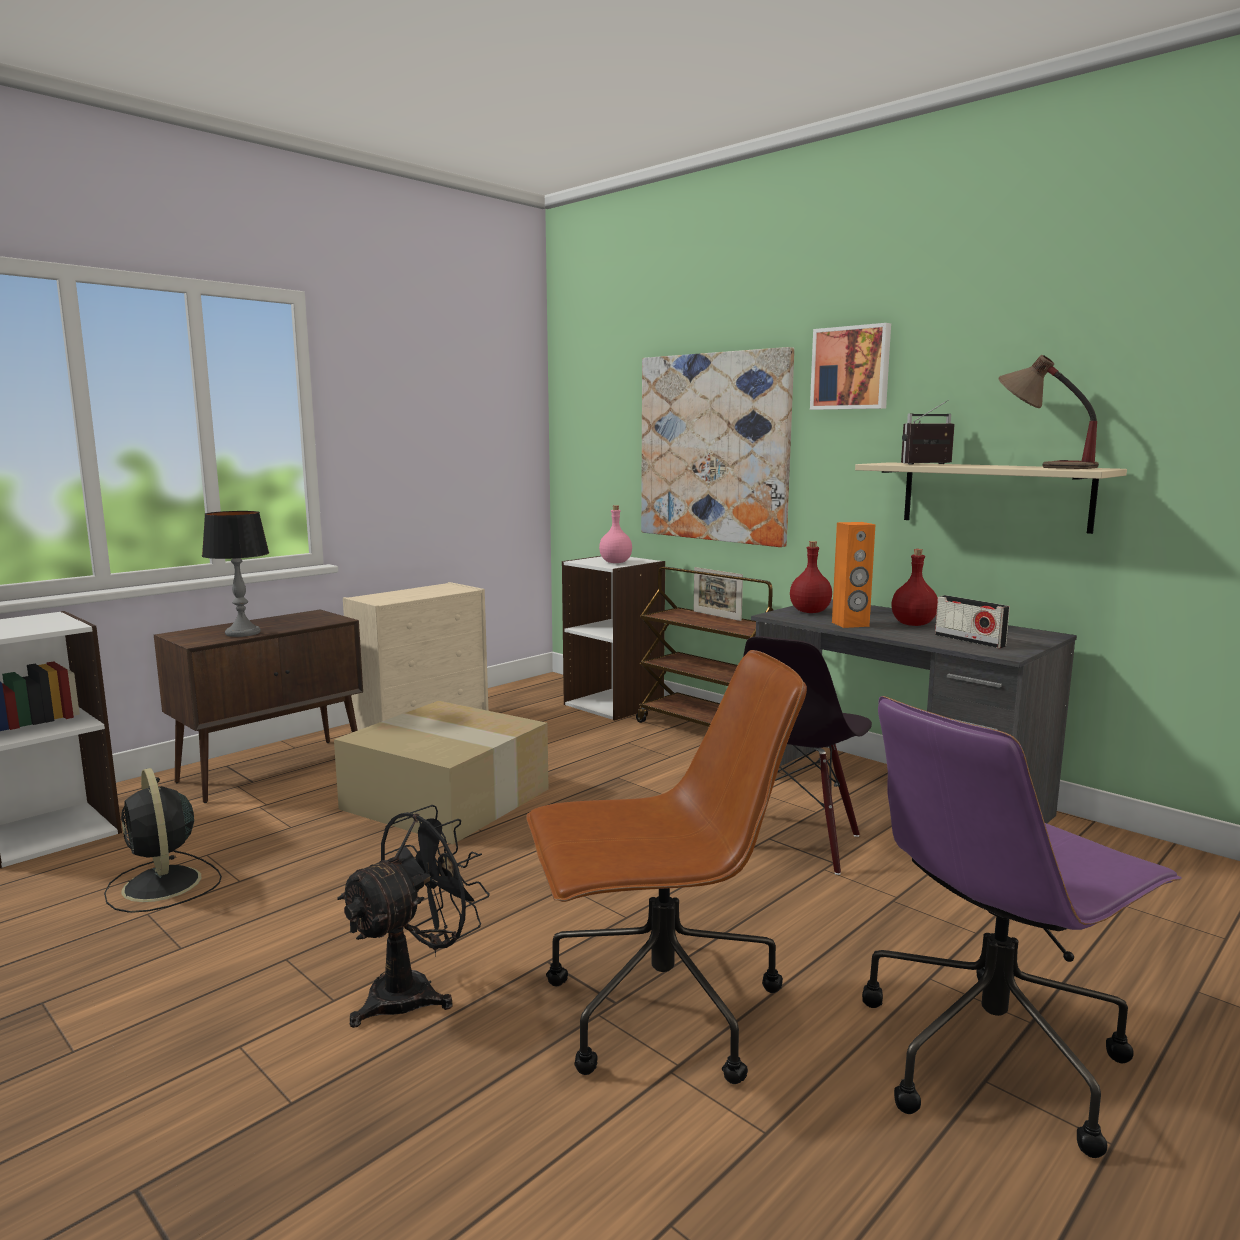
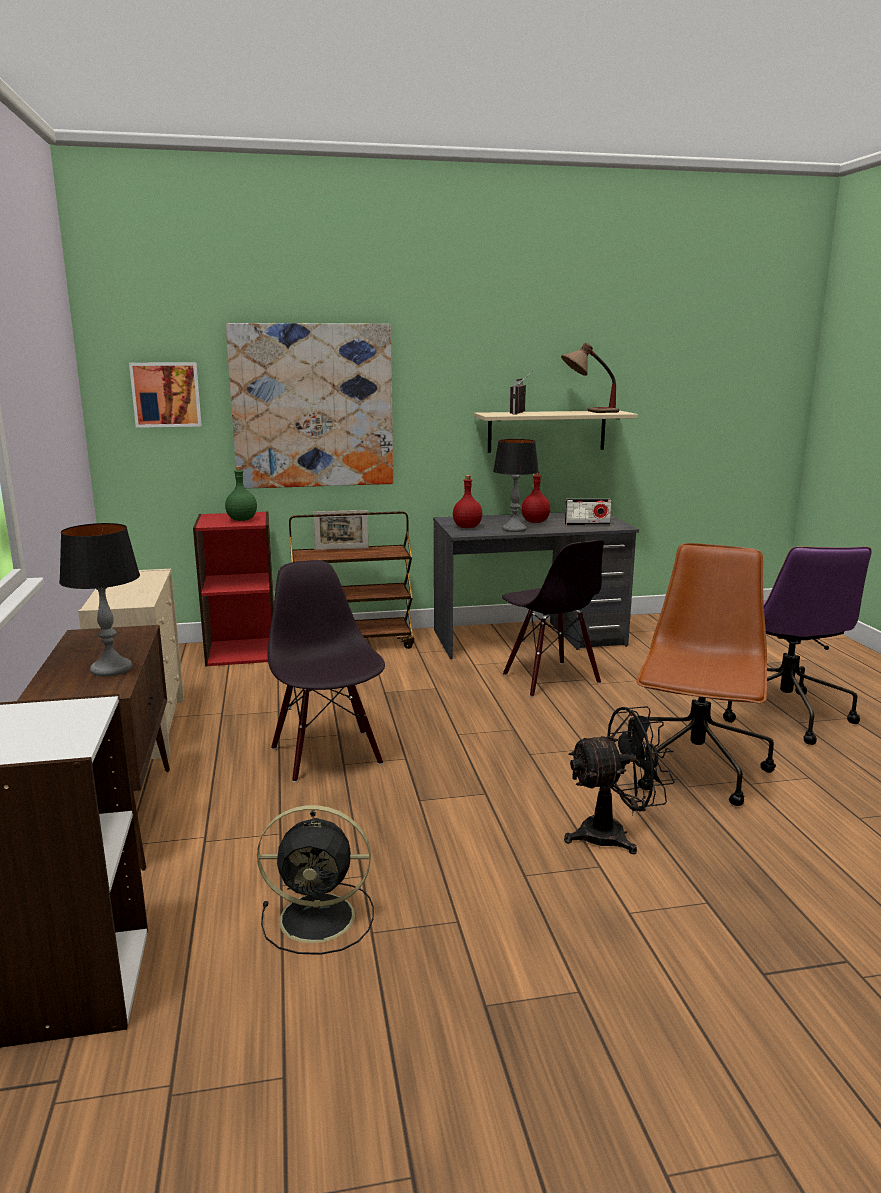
camera: 55 degrees left, 5 degrees up
cardboard box [334,701,549,844] -> black chair [268,560,385,783]
black fan [337,805,490,1028] -> black fan turned 90 degrees clockwise [564,706,675,854]
white bookcase [562,556,665,721] -> red bookcase [193,511,274,667]
pink bottle [599,505,632,563] -> green bottle [225,466,257,521]
picture [810,323,891,410] -> picture moved to [129,362,202,428]
orange speaker [832,522,876,628] -> table lamp [493,439,539,532]

